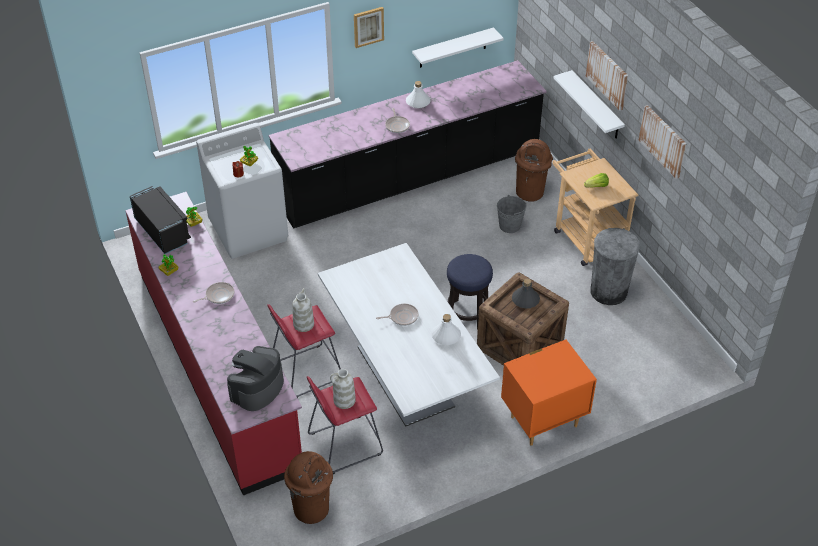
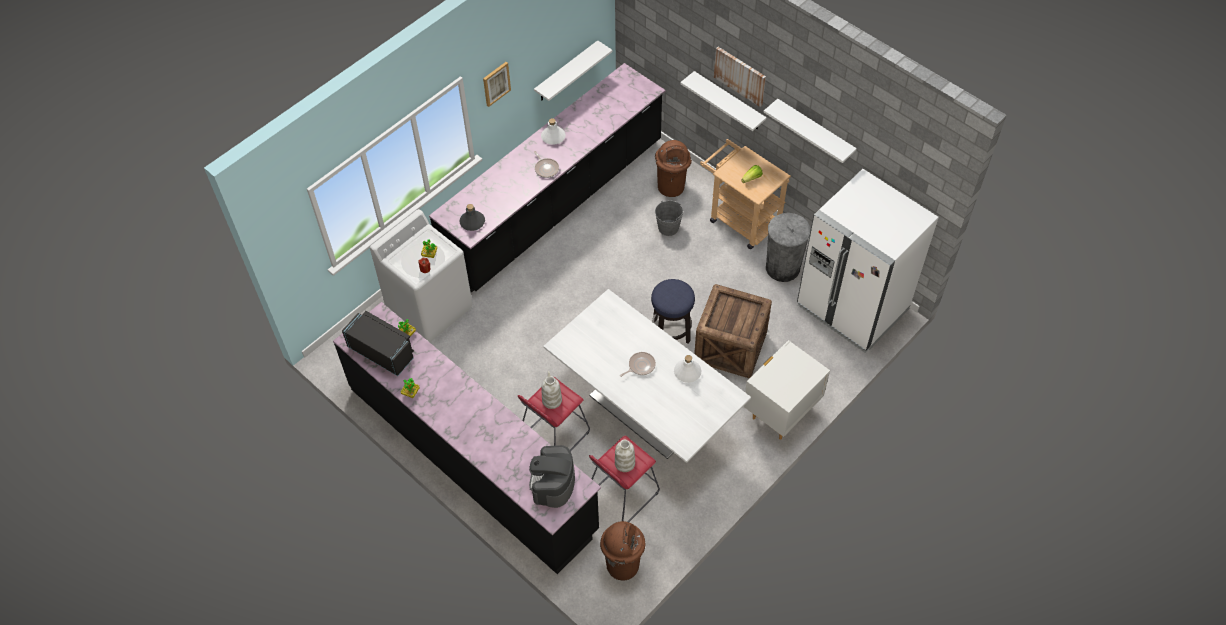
camera: 20 degrees left, 10 degrees up
red counter [125,192,302,495] -> black counter [333,302,601,574]
frying pan [193,282,234,304] -> none
orange nightstand [501,340,597,446] -> white nightstand [743,340,830,440]
grey bottle [512,279,540,308] -> grey bottle moved to [459,204,485,231]
picture [639,105,686,179] -> white shelf [764,99,857,163]
none -> white fridge [797,169,939,353]

